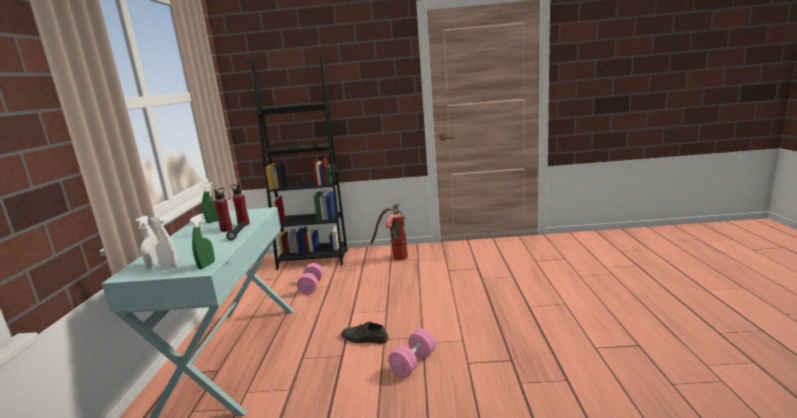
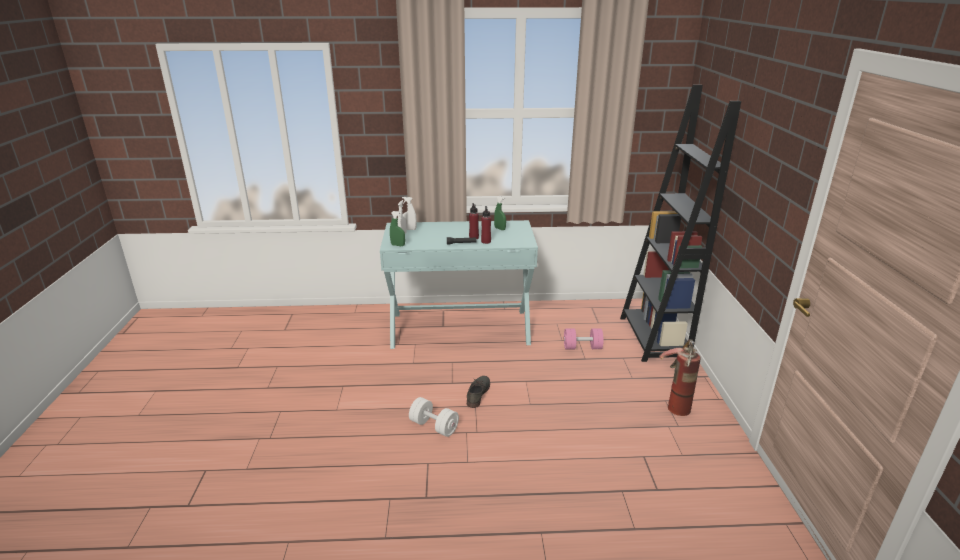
camera: 85 degrees right, 10 degrees up
pink dumbbell [388,328,436,377] -> white dumbbell [409,397,459,437]

